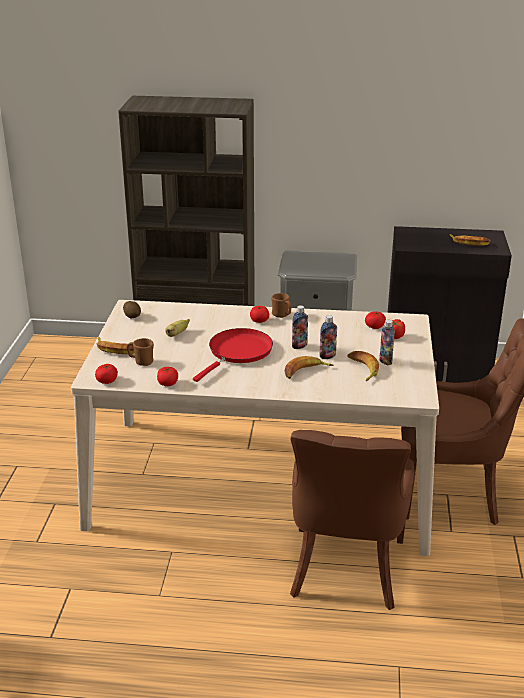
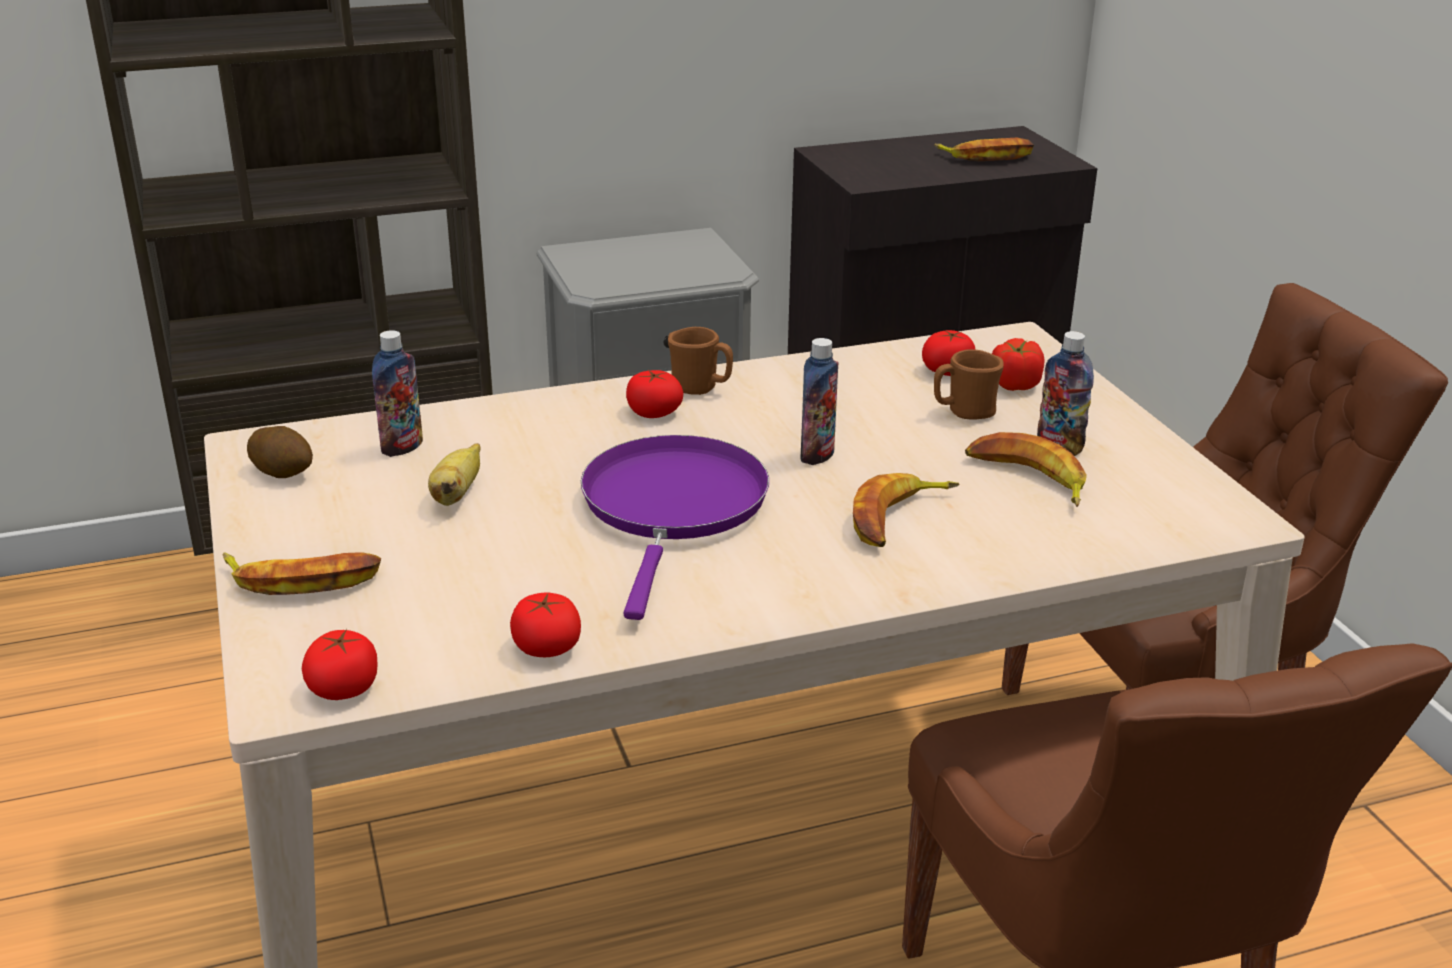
camera: 25 degrees left, 0 degrees up
brown mug [127,338,154,366] -> brown mug moved to [934,349,1004,420]
red frying pan [193,328,273,382] -> purple frying pan [581,435,769,620]
bottle [319,315,337,359] -> bottle moved to [372,330,423,457]

